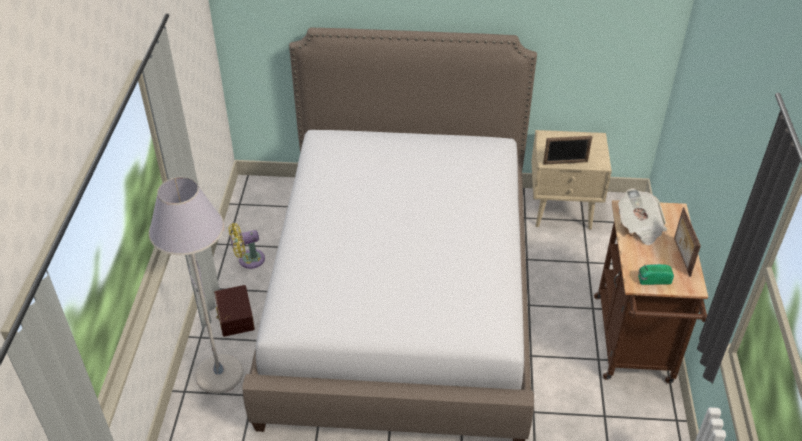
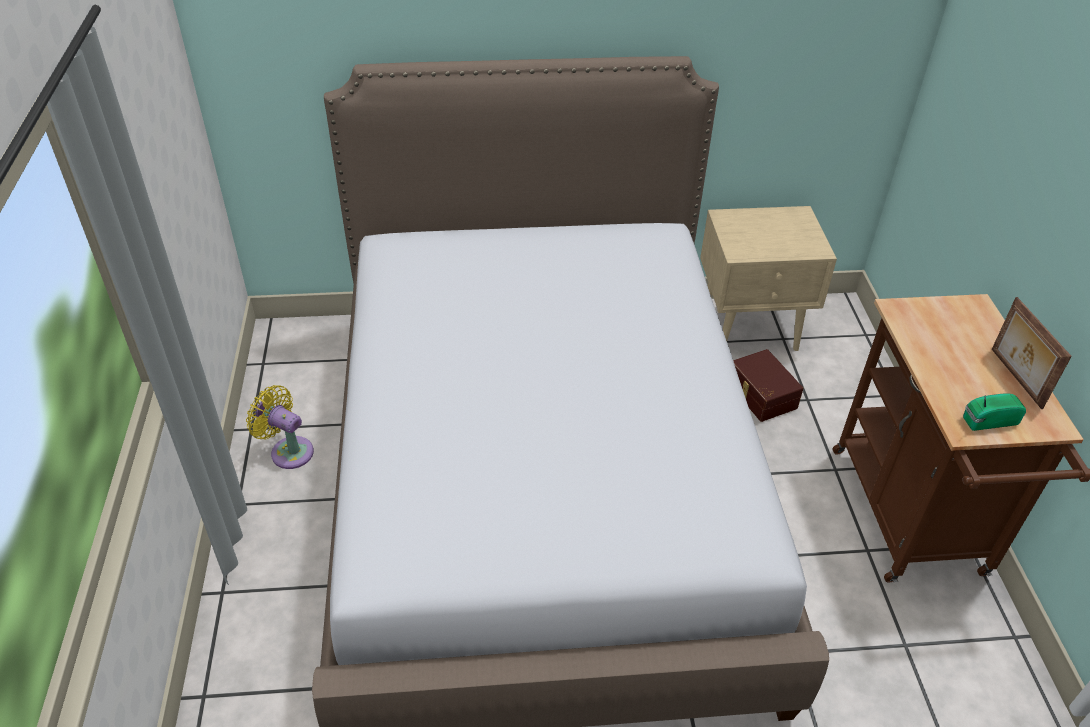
camera: 10 degrees left, 0 degrees up
grey floor lamp [149,177,243,394] -> none
brown storage box [214,285,255,337] -> brown storage box moved to [733,349,803,422]
yellow fan [229,223,265,269] -> yellow fan turned 60 degrees clockwise [246,385,314,469]
picture frame [543,136,592,165] -> none
newspaper [618,188,667,245] -> none

